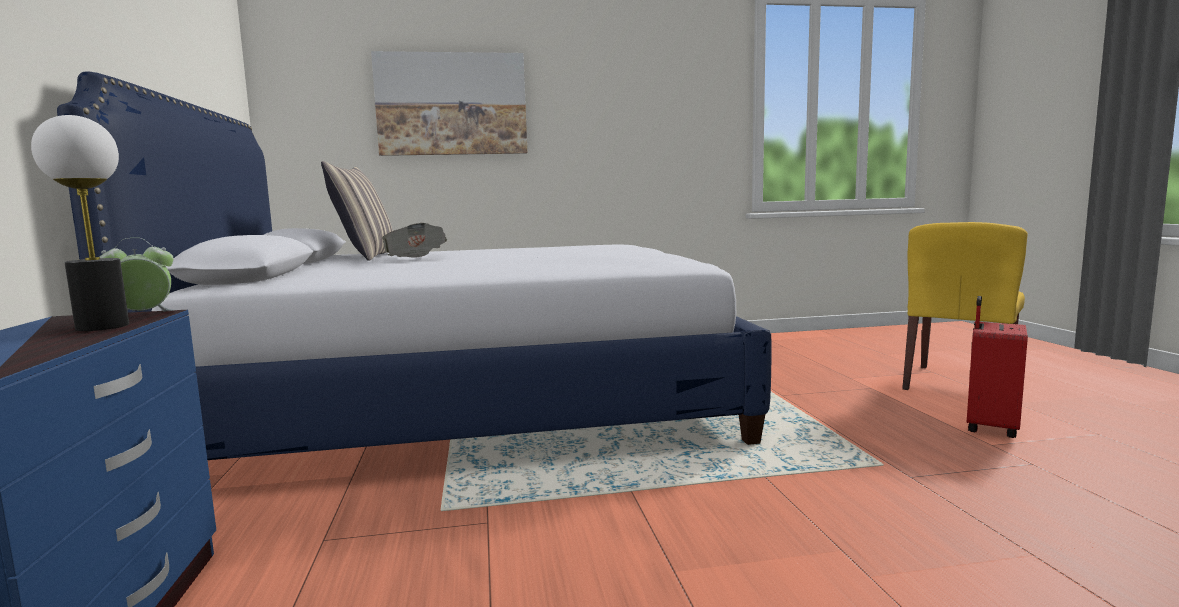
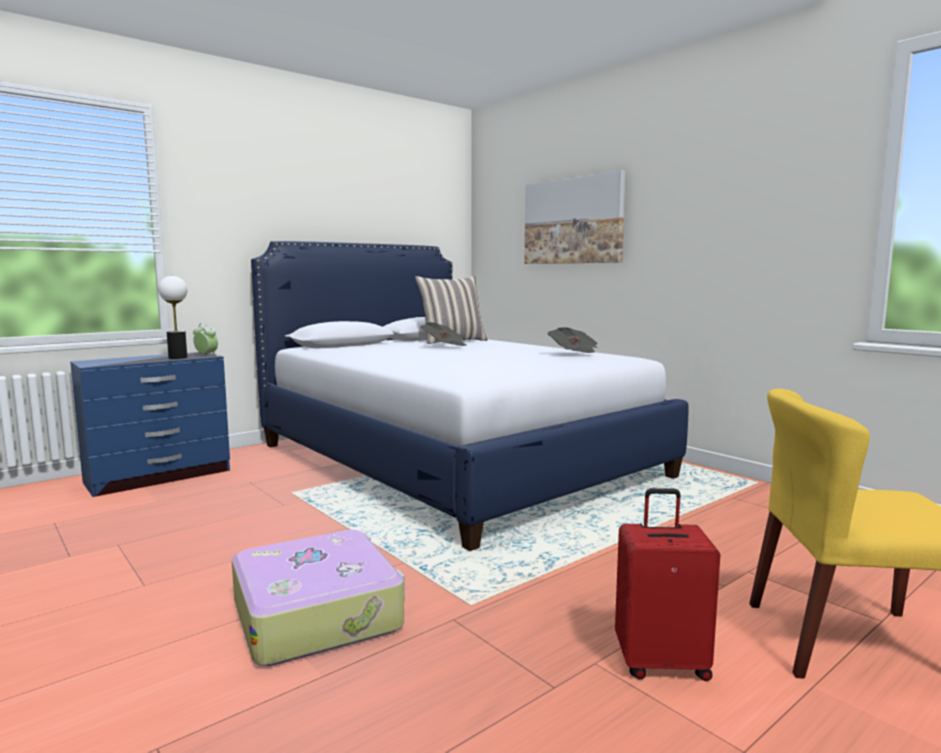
camera: 60 degrees right, 0 degrees up
none -> suitcase [232,530,405,666]
none -> newspaper [547,327,598,353]

